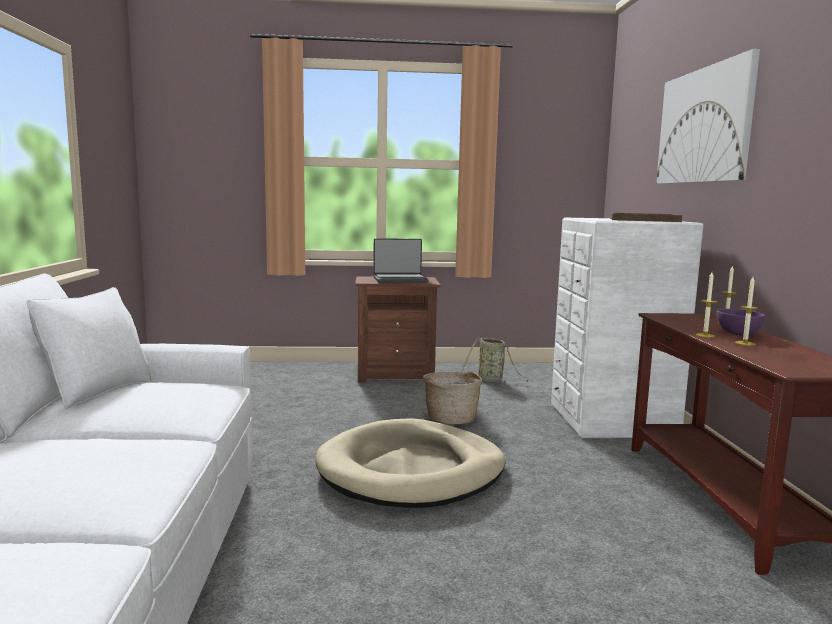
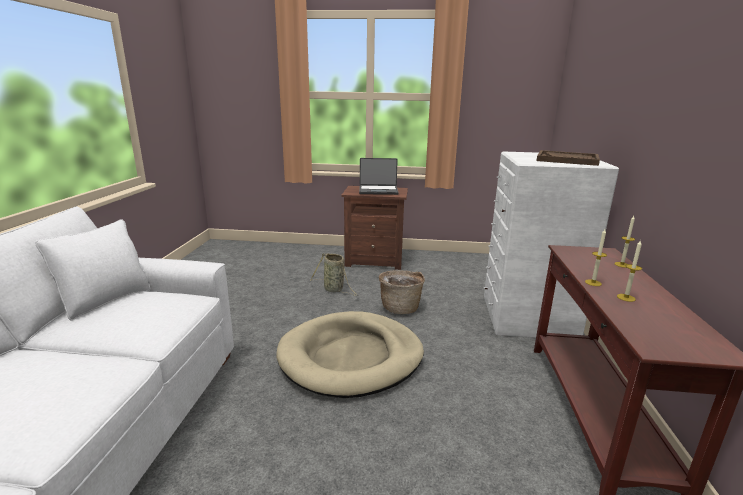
camera: 10 degrees right, 10 degrees up
basket [462,338,528,383] -> basket moved to [310,253,359,296]
picture [656,49,760,184] -> none
purple bowl [716,309,765,336] -> none

